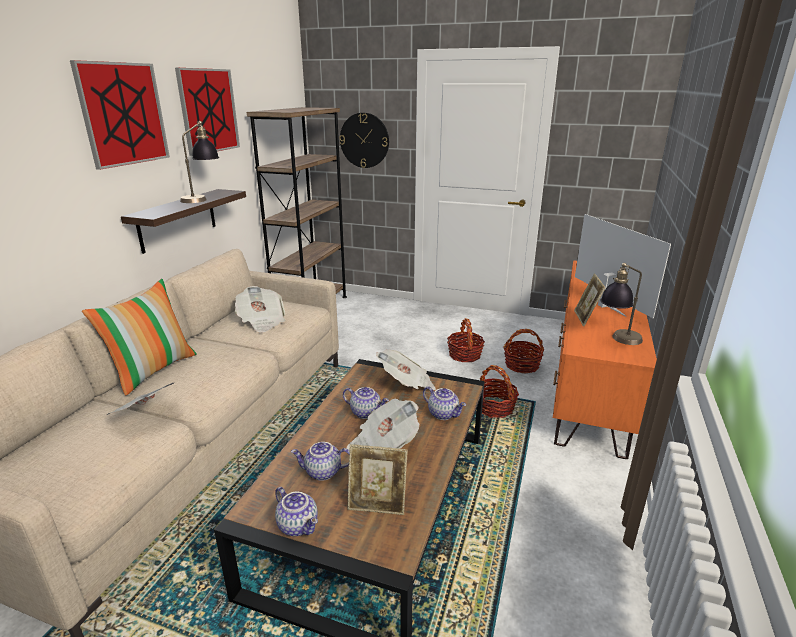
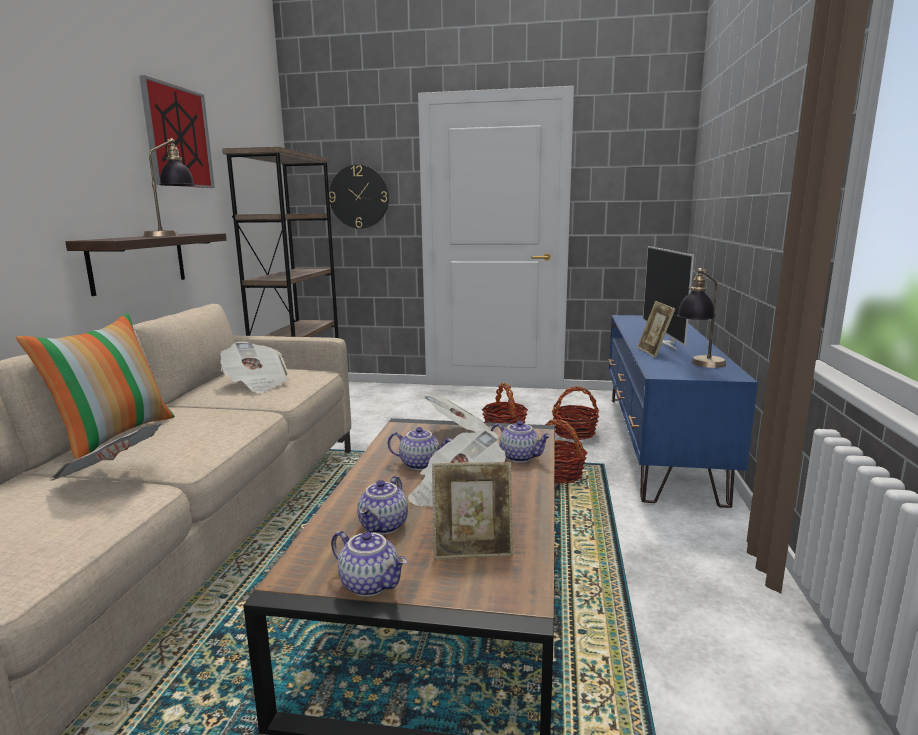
camera: 10 degrees left, 10 degrees down
picture [70,60,170,170] -> none
teapot [291,442,350,481] -> teapot turned 60 degrees counterclockwise [357,476,408,535]
orange tv stand [553,260,657,459] -> blue tv stand [609,315,758,508]
television [575,214,671,318] -> television turned 150 degrees counterclockwise [643,246,694,350]

